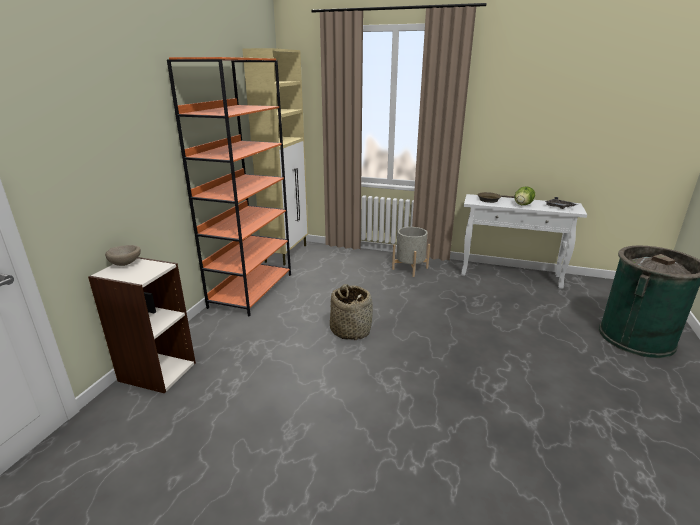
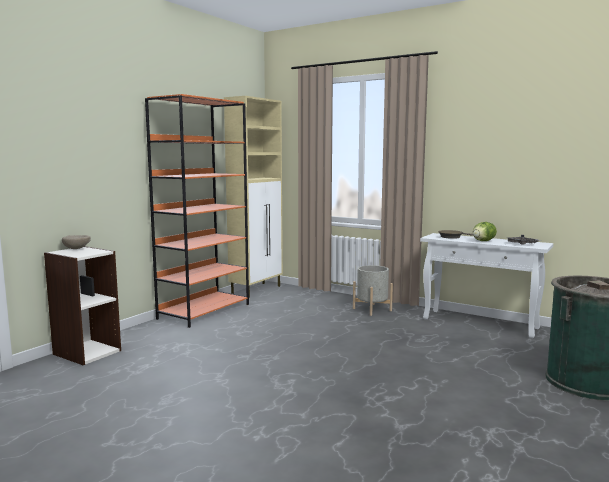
camera: 15 degrees right, 15 degrees down
basket [330,284,373,340] -> none

